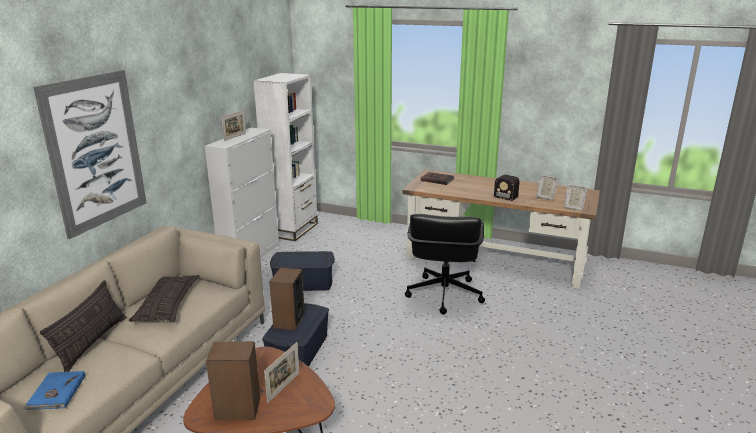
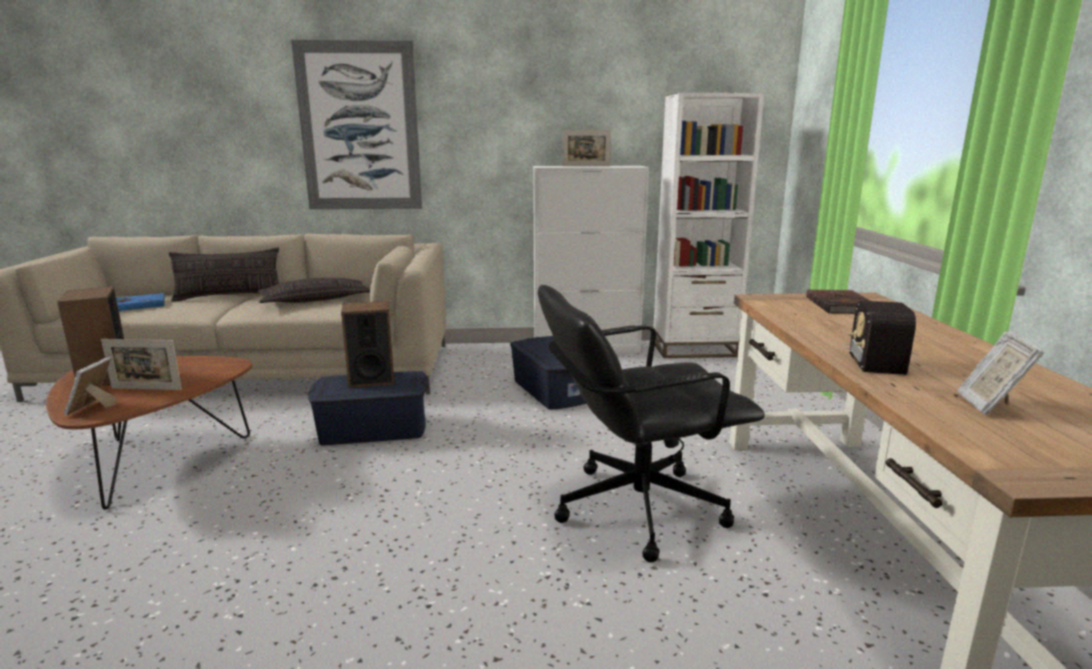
camera: 65 degrees right, 5 degrees down
picture frame [564,184,587,211] -> picture frame moved to [63,357,116,416]

